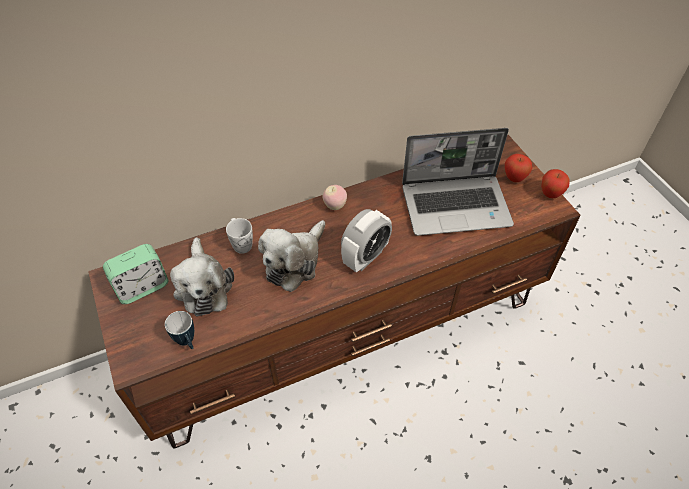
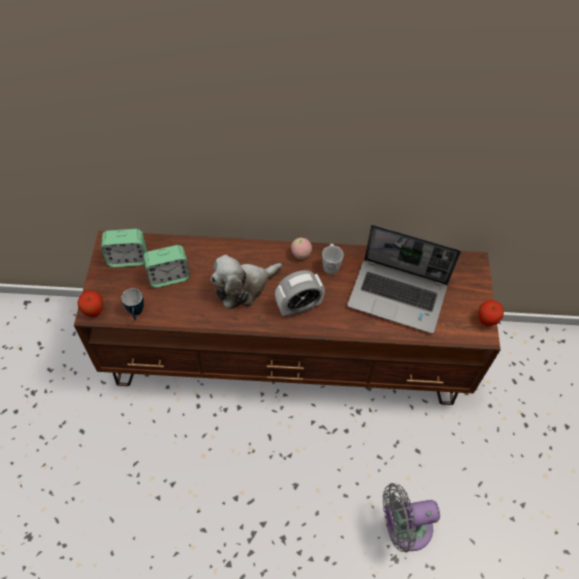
camera: 25 degrees right, 5 degrees up
plush toy [170,237,234,316] -> alarm clock [143,245,190,288]
white mug [226,218,253,254] -> white mug moved to [322,244,344,274]
apple [505,154,533,182] -> apple moved to [77,291,103,317]
none -> grey fan [383,483,440,553]

